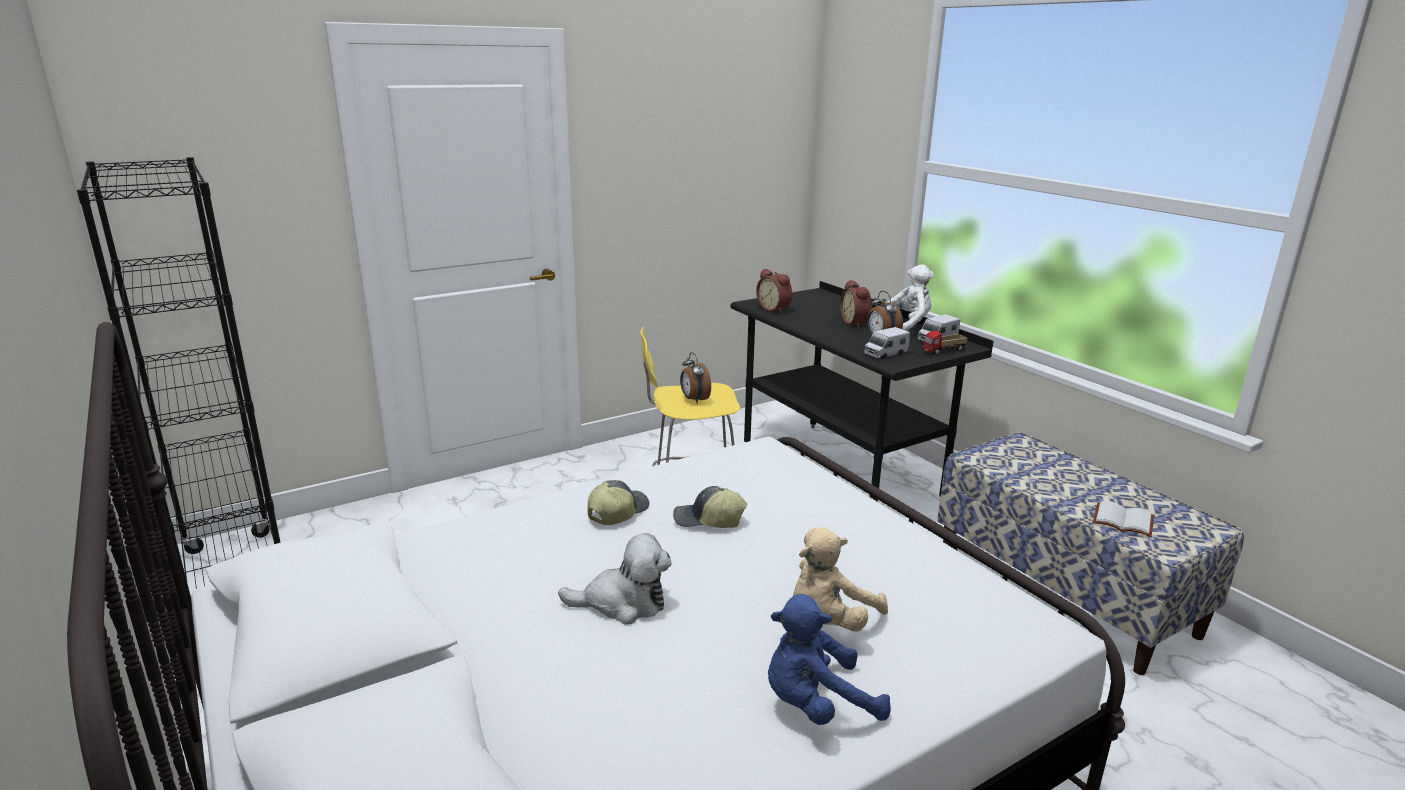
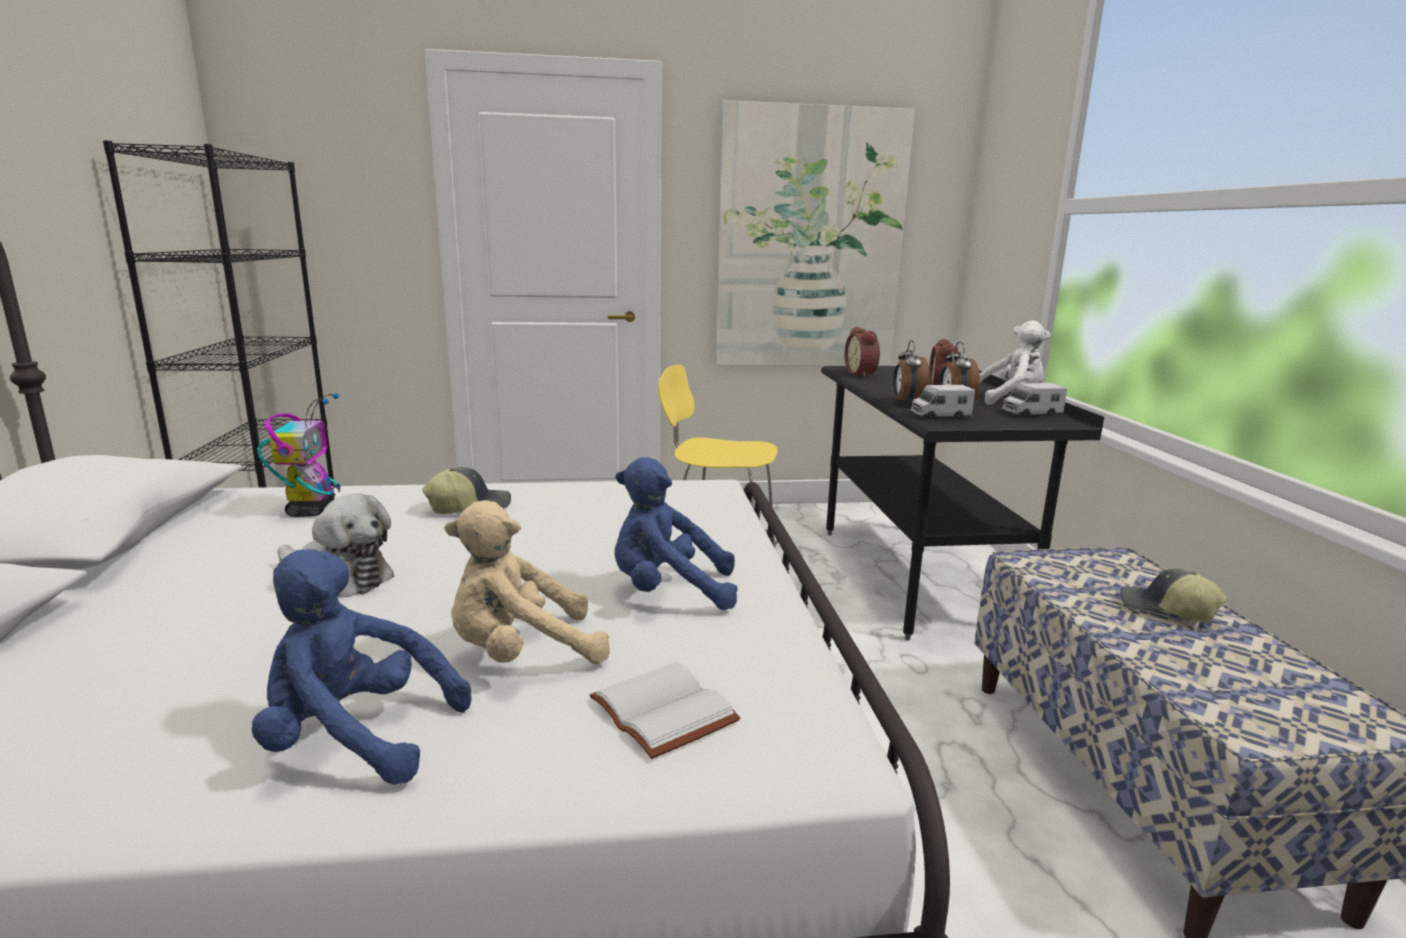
camera: 25 degrees right, 5 degrees down
cap [673,486,747,528] -> cap moved to [1120,569,1227,623]
alarm clock [680,352,711,404] -> alarm clock moved to [893,340,929,406]
toy truck [923,331,968,355] -> none
white book [1093,501,1154,537] -> white book moved to [590,662,740,759]
none -> toy robot [257,393,341,517]
none -> blue plush toy [614,457,738,610]
none -> picture [715,100,915,365]

